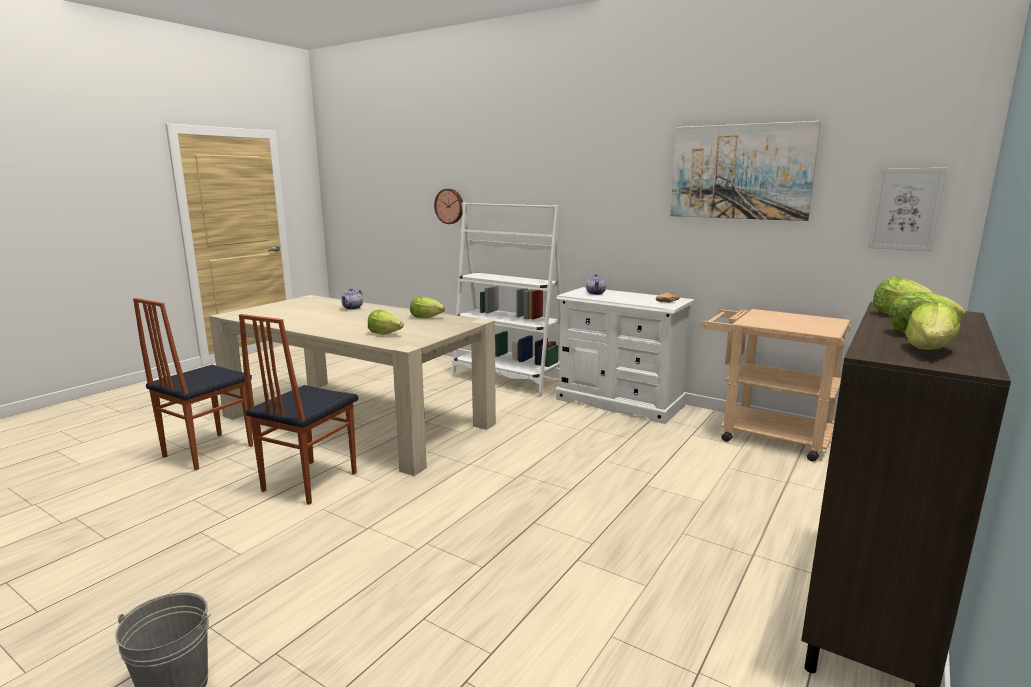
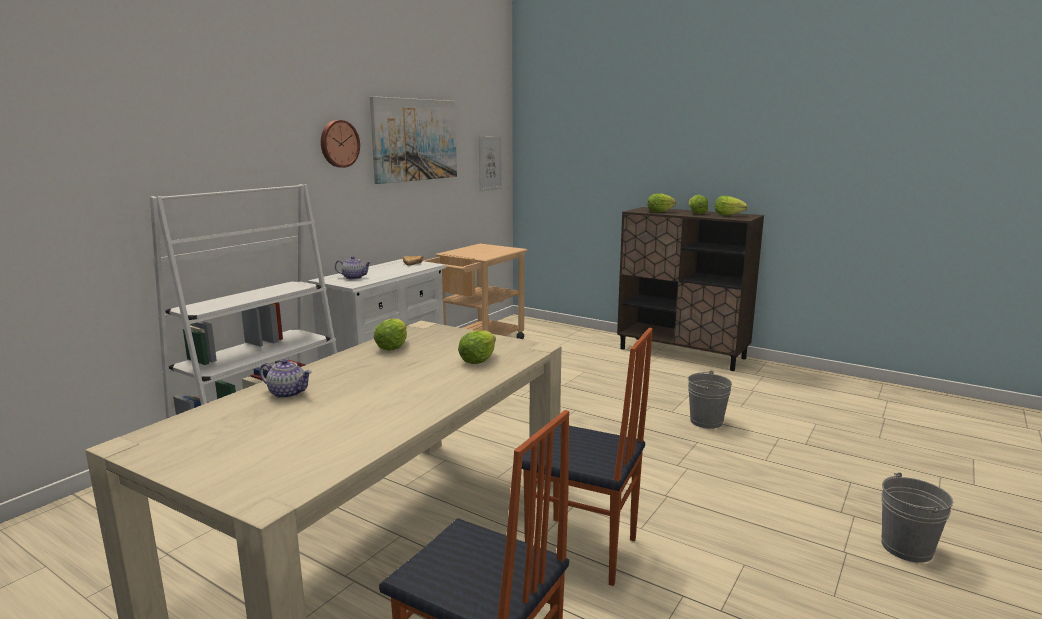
camera: 90 degrees left, 0 degrees up
wall clock [434,189,463,224] -> wall clock moved to [321,120,360,168]
none -> grey bucket [688,371,732,429]

